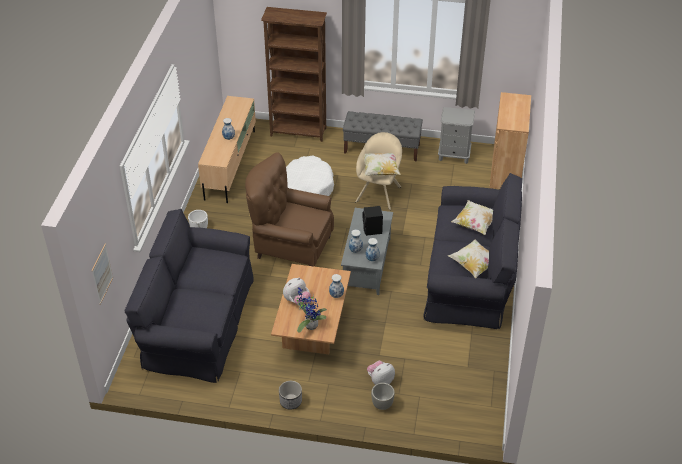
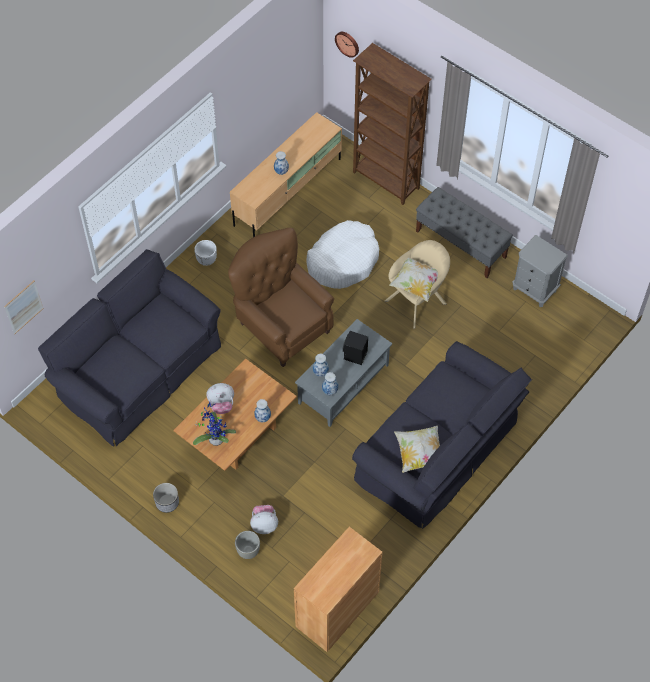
camera: 30 degrees right, 15 degrees up
pillow [451,200,493,235] -> none
brown cabinet [489,92,531,189] -> brown cabinet moved to [294,527,383,652]
none -> wall clock [335,32,359,58]

